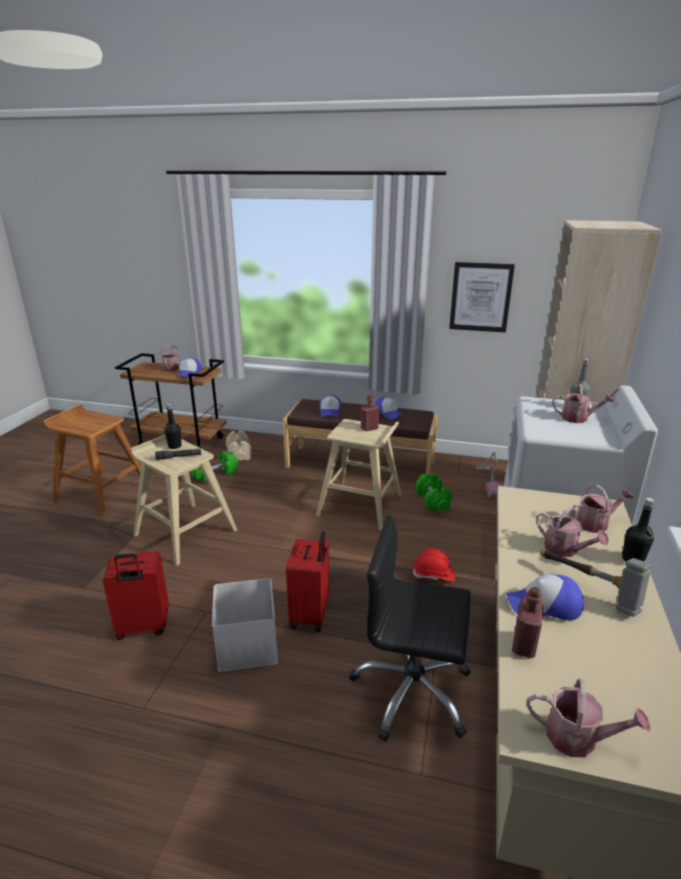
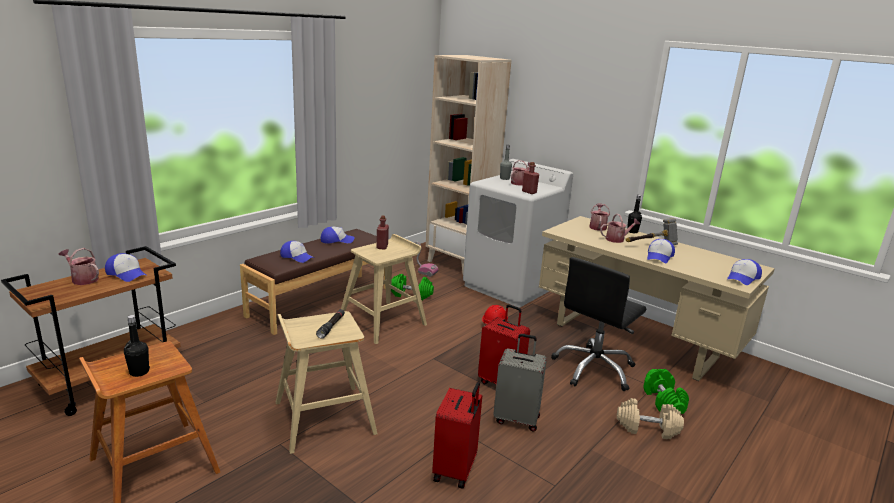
camera: 65 degrees left, 5 degrees down
black bottle [164,404,182,449] -> black bottle moved to [124,315,150,377]
green dumbbell [191,451,238,482] -> green dumbbell moved to [643,369,689,414]
white storage box [212,578,278,672] -> grey suitcase [493,334,547,432]
beige dumbbell [226,430,252,461] -> beige dumbbell moved to [617,398,684,439]
picture [449,262,515,333] -> none
red bottle [512,587,544,658] -> red bottle moved to [522,162,539,194]
watering can [527,678,651,757] -> cap [727,259,762,285]

